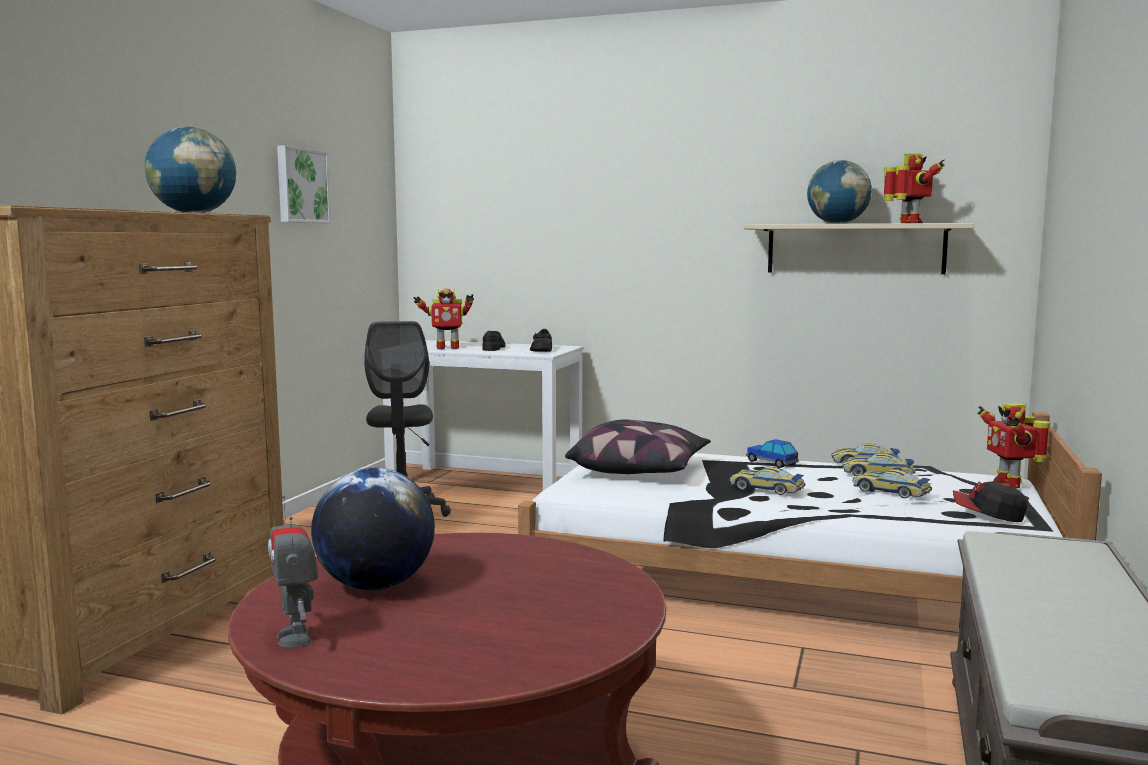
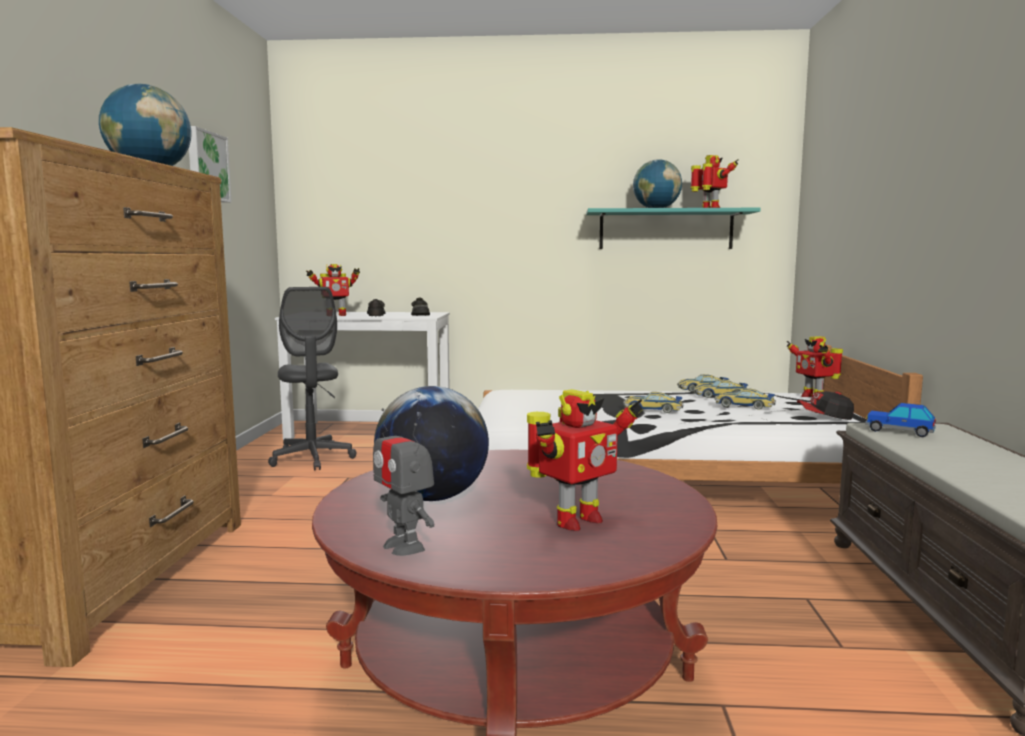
camera: 15 degrees left, 0 degrees up
pillow [565,420,711,474] -> none
beige shelf [743,223,974,274] -> turquoise shelf [586,208,761,249]
toy car [746,439,799,468] -> toy car moved to [865,403,936,437]
none -> toy robot [527,389,643,531]

